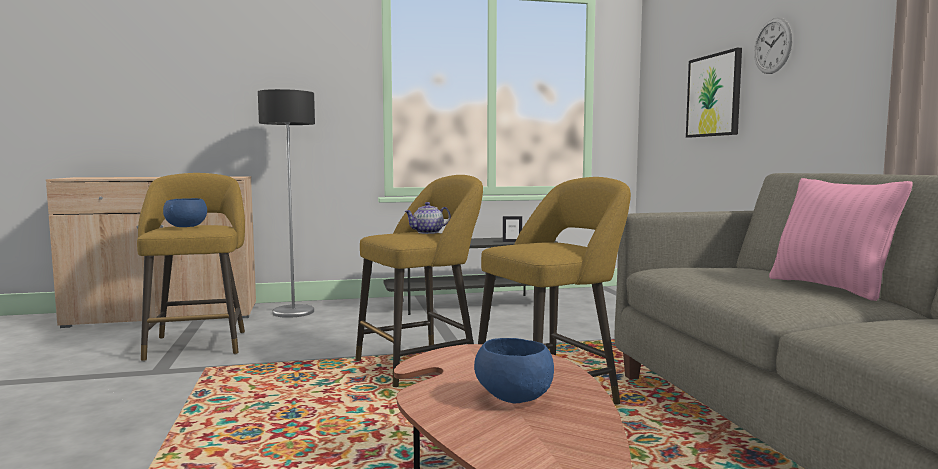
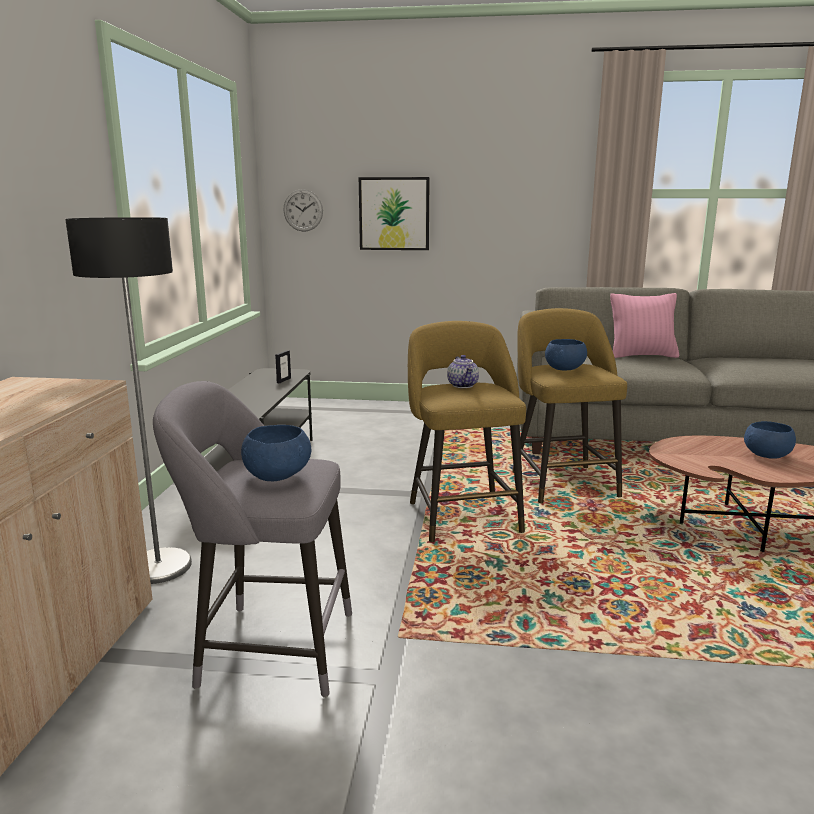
camera: 70 degrees left, 10 degrees up
yellow stool [137,173,245,362] -> grey stool [153,381,352,698]
wall clock [754,17,793,74] -> wall clock moved to [283,189,323,232]
none -> blue bowl [545,339,587,370]

